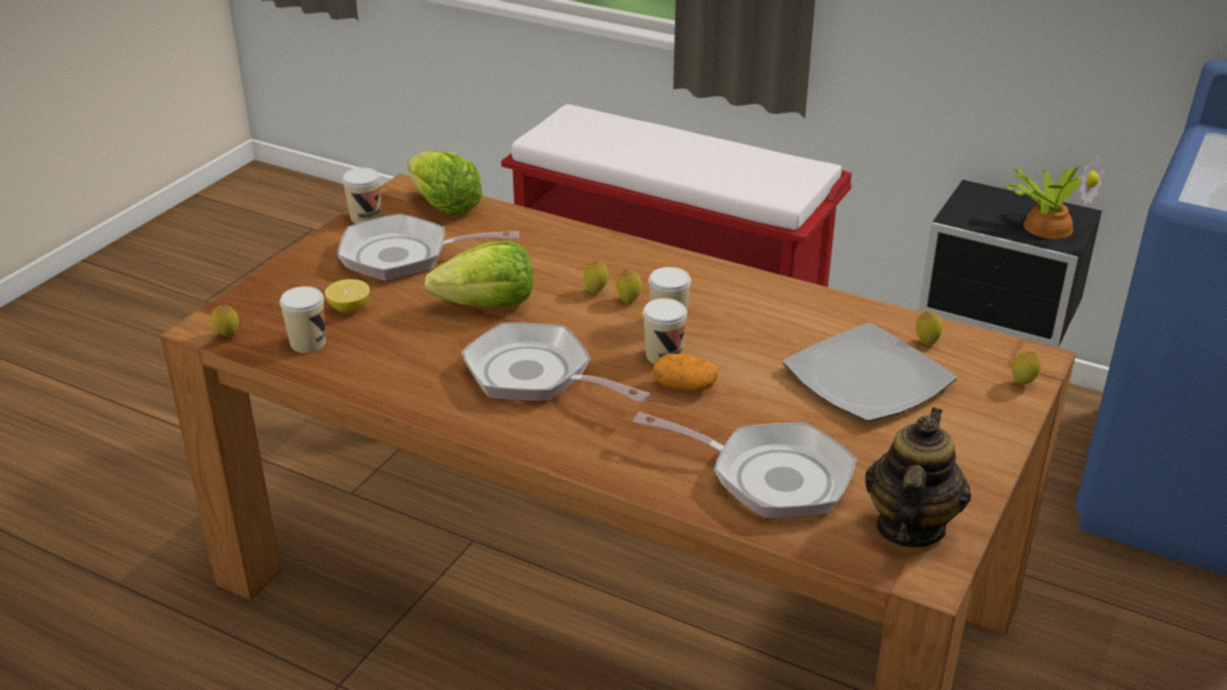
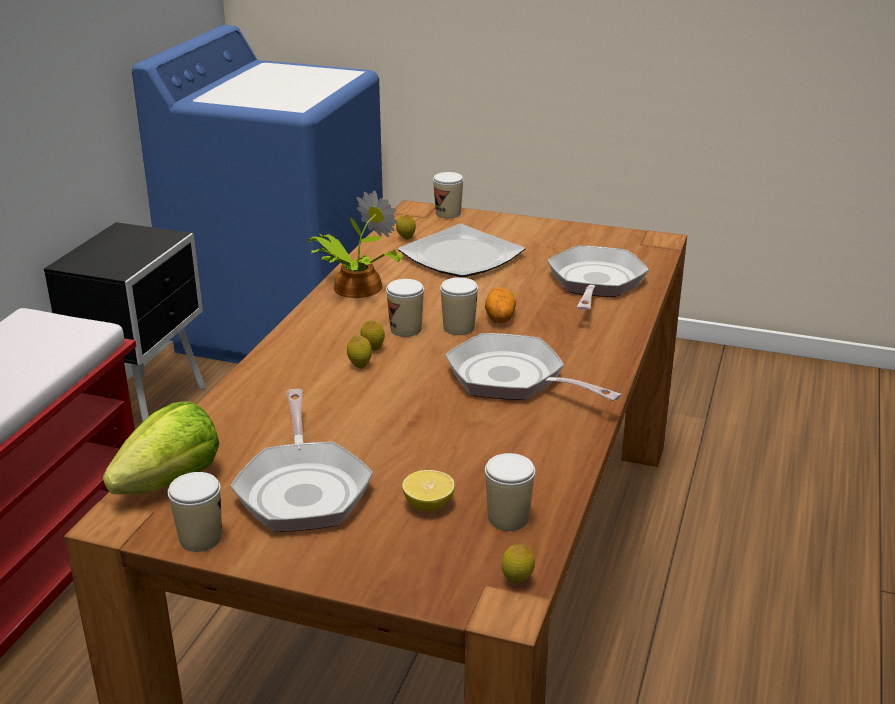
camera: 100 degrees left, 5 degrees down
lettuce [424,241,533,307] -> none
frying pan [461,322,650,402] -> frying pan turned 105 degrees clockwise [446,333,622,401]
teapot [865,407,971,547] -> none
potted plant [1004,154,1104,239] -> potted plant moved to [308,191,403,298]
lemon [1012,351,1041,384] -> cup [433,172,464,218]

